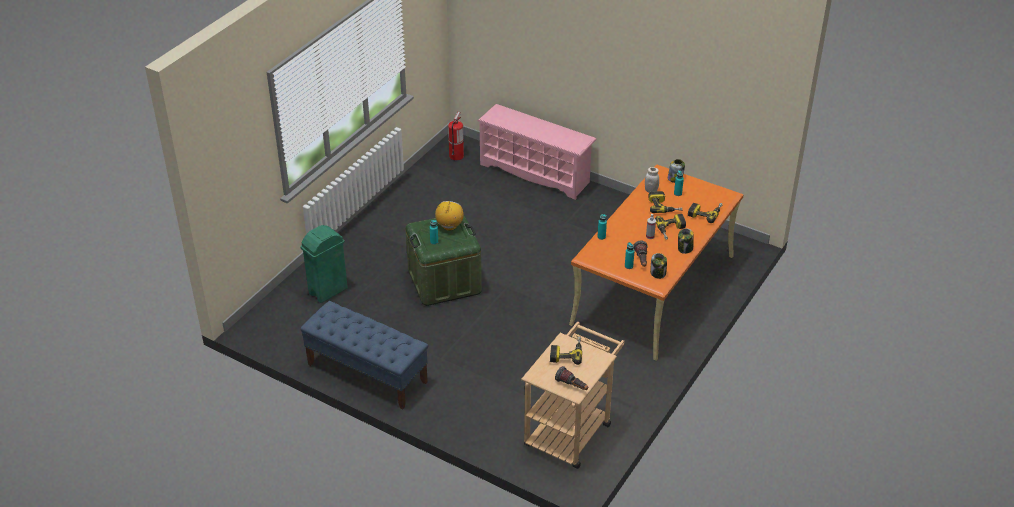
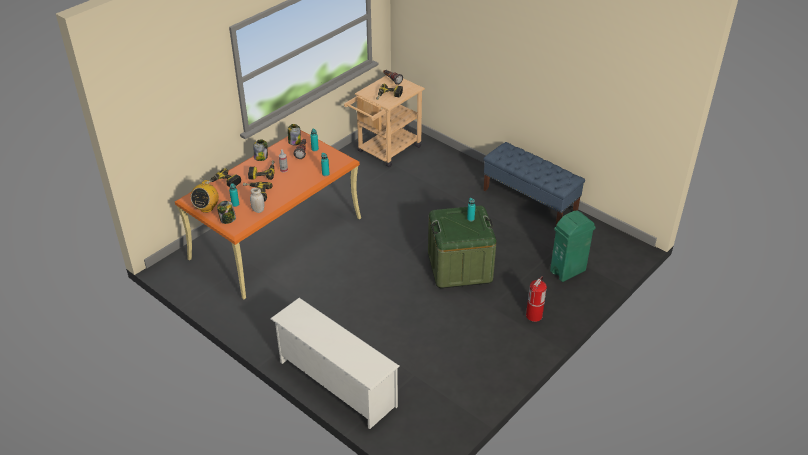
camera: 170 degrees left, 0 degrees up
radio [435,201,464,231] -> radio moved to [191,180,219,213]
fire extinguisher [448,112,464,160] -> fire extinguisher moved to [526,276,547,322]
pink shoe rack [478,104,597,200] -> white shoe rack [270,298,400,429]

